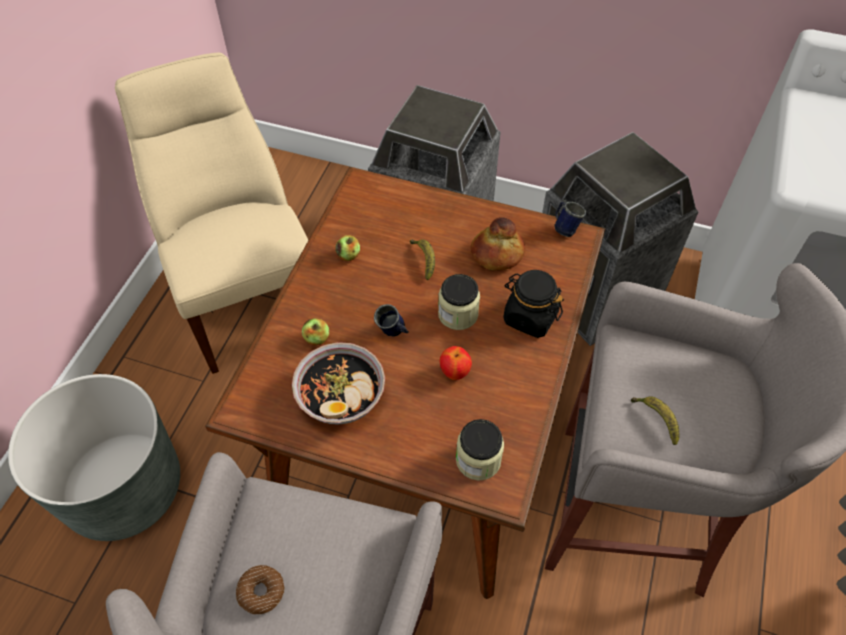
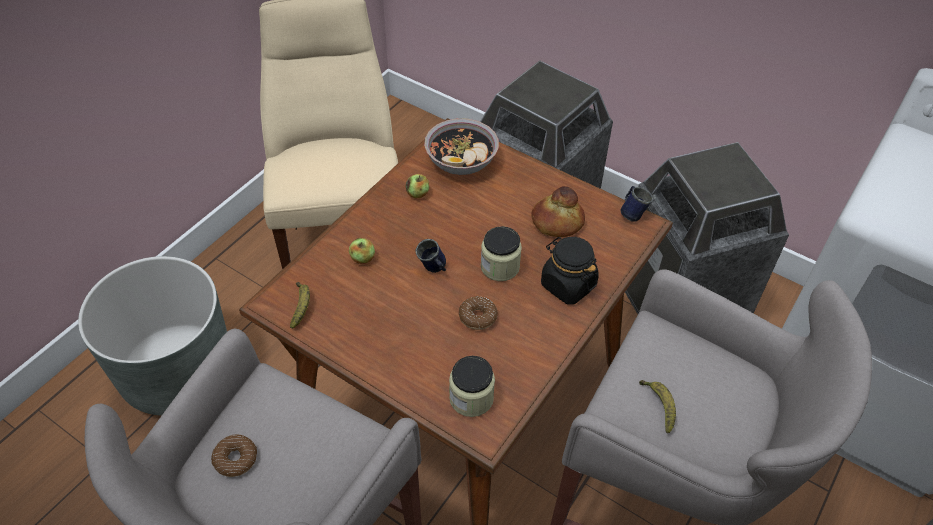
camera: 15 degrees right, 5 degrees down
bowl [292,342,385,425] -> bowl moved to [424,118,499,175]
banana [410,239,435,280] -> banana moved to [290,282,310,328]
apple [440,346,472,380] -> donut [459,296,498,330]

